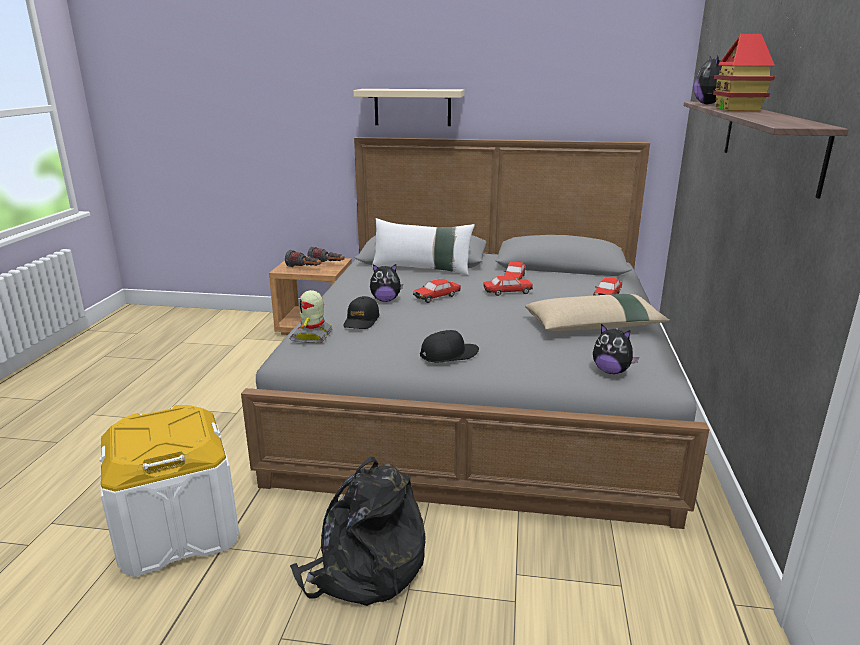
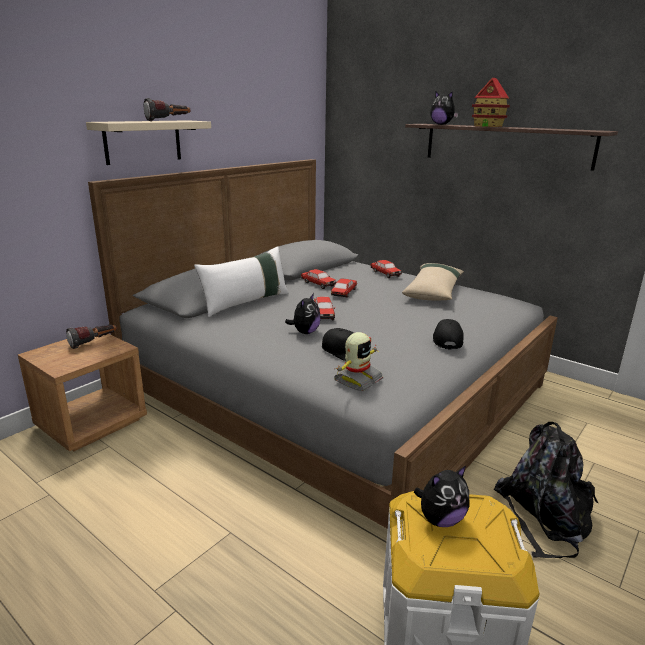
camera: 60 degrees left, 0 degrees up
flashlight [285,250,321,267] -> flashlight moved to [144,98,190,121]
toy robot [289,290,332,343] -> toy robot turned 90 degrees counterclockwise [335,332,383,391]
plush toy [593,324,639,374] -> plush toy moved to [414,466,469,527]

